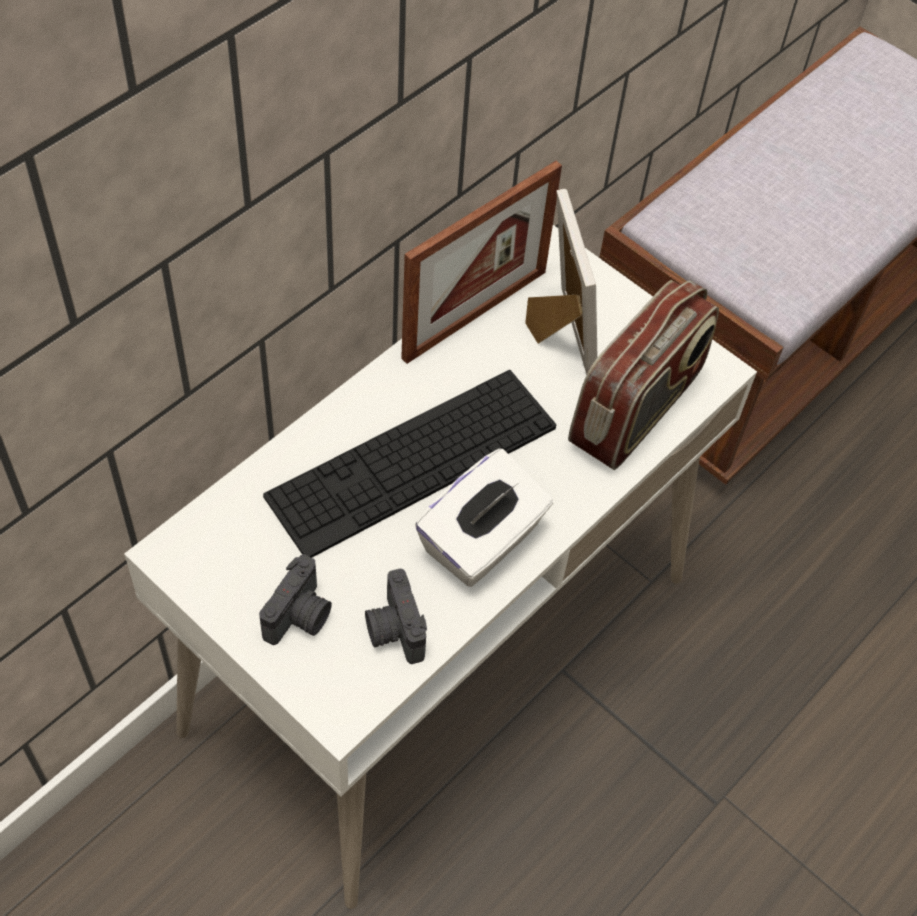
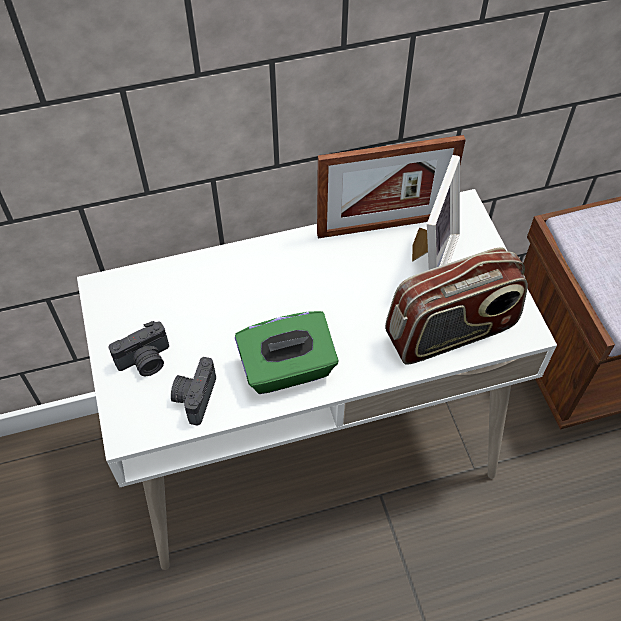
camera: 35 degrees right, 0 degrees up
keyboard [263,370,556,558] -> none
white tissue box [415,449,553,587] -> green tissue box [235,311,339,394]

